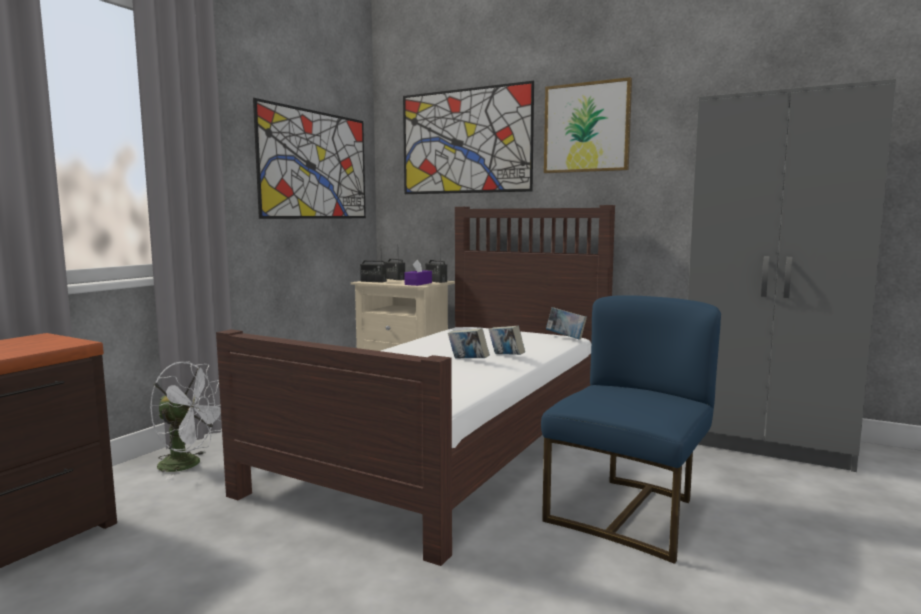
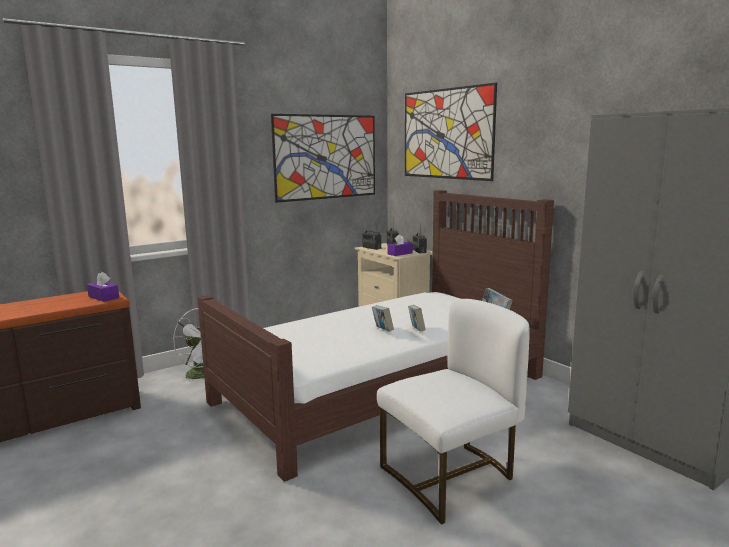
camera: 25 degrees right, 5 degrees up
blue chair [541,295,721,564] -> white chair [377,299,530,525]
picture [544,77,632,173] -> none
none -> purple tissue box [87,272,119,302]

